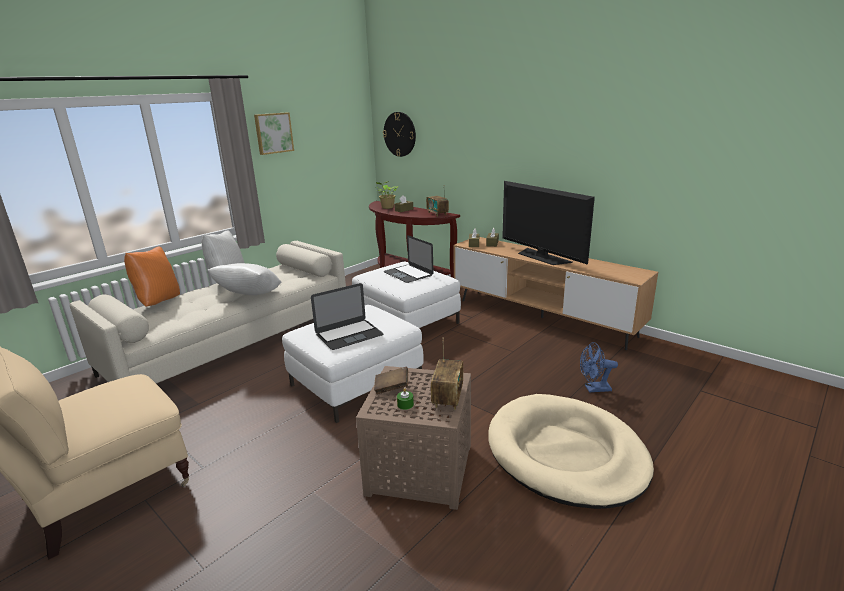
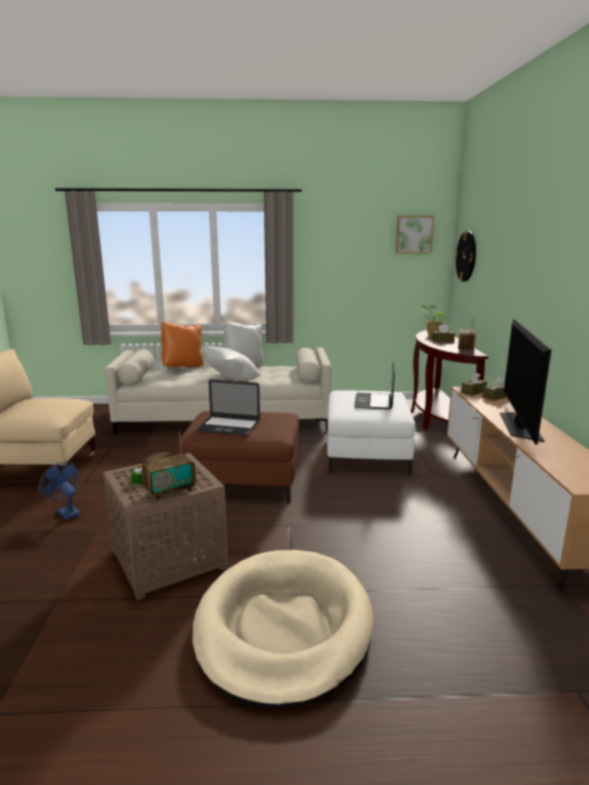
camera: 45 degrees right, 5 degrees down
picture [254,112,294,155] -> picture moved to [396,216,434,253]
white ottoman [282,305,424,423] -> brown ottoman [178,411,299,502]
blue fan [580,342,618,393] -> blue fan moved to [39,462,81,520]

